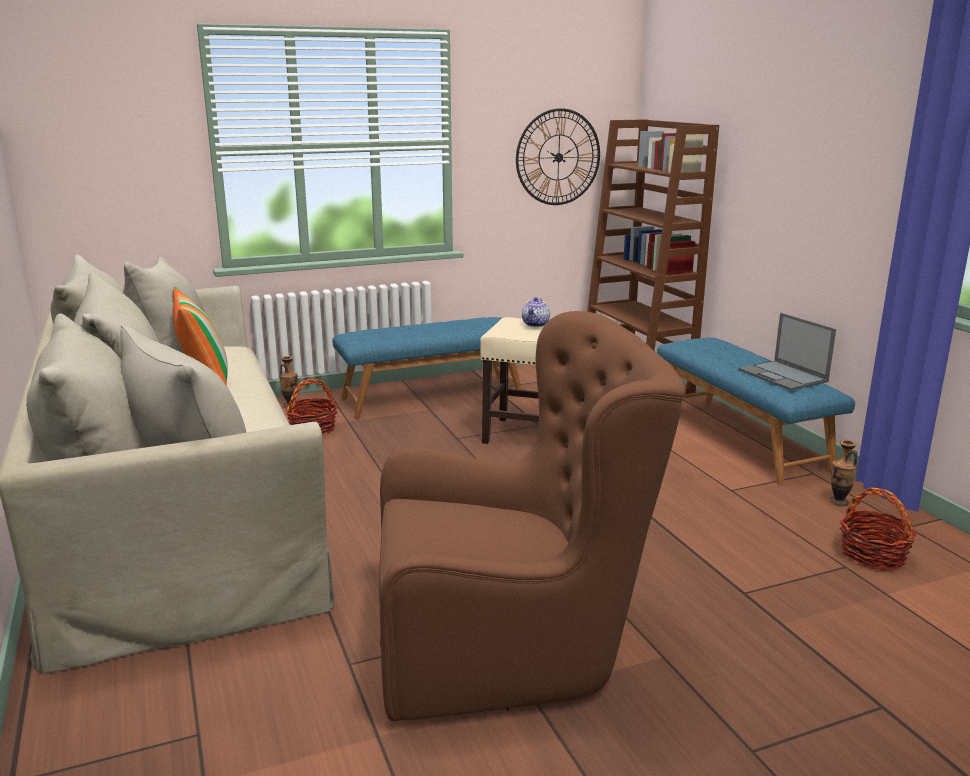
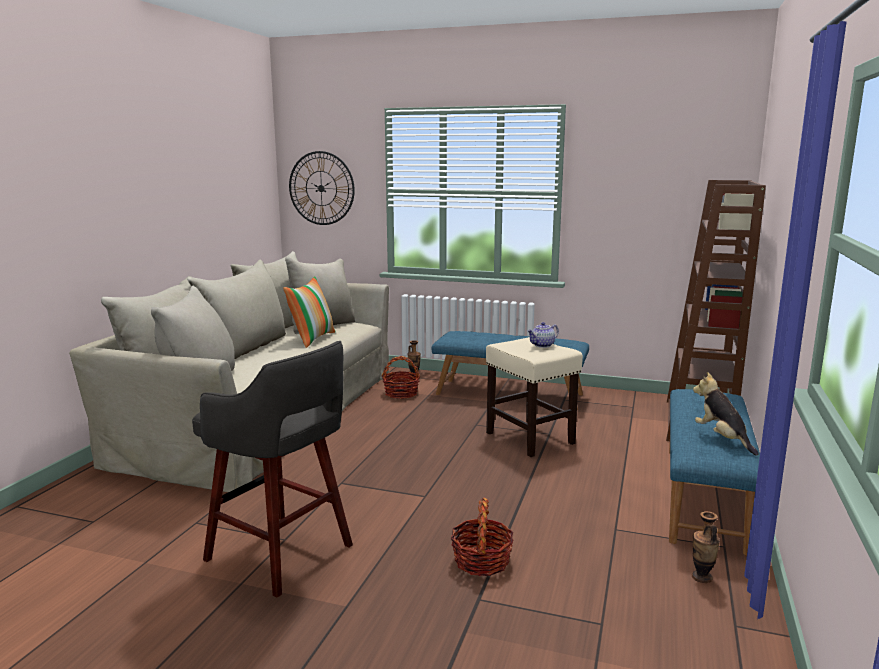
camera: 40 degrees right, 5 degrees down
brown armchair [379,311,686,721] -> grey stool [192,341,353,598]
wall clock [516,108,600,205] -> wall clock moved to [289,151,355,225]
laptop [738,313,836,390] -> plush toy [693,372,758,455]
basket [840,487,917,570] -> basket moved to [451,498,514,576]

